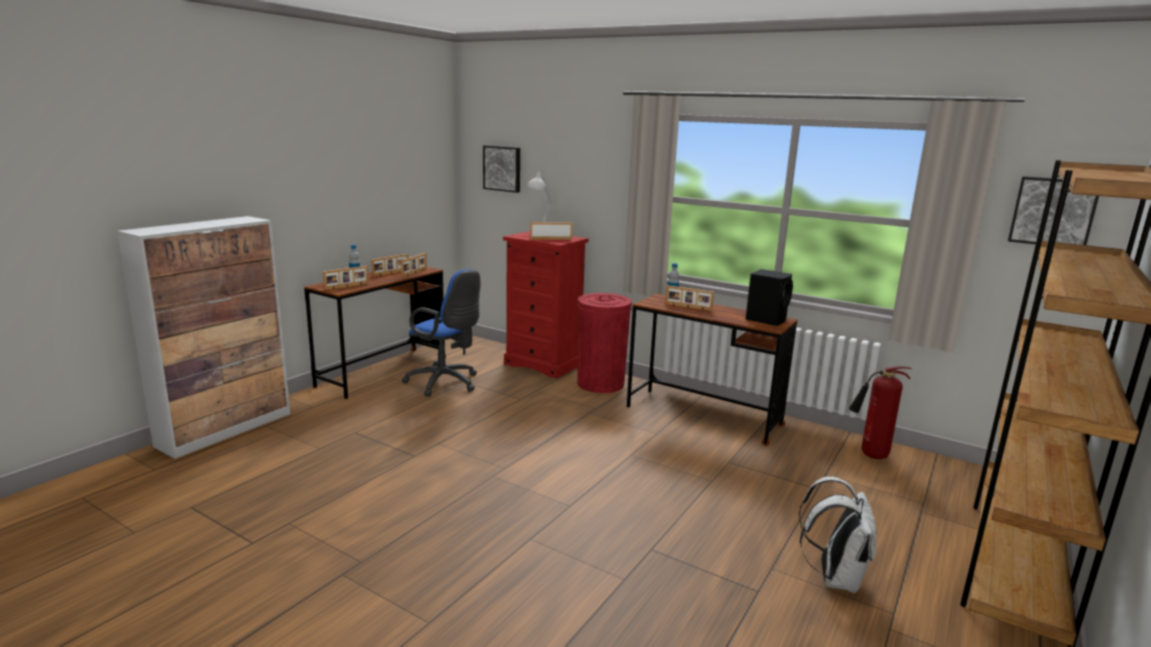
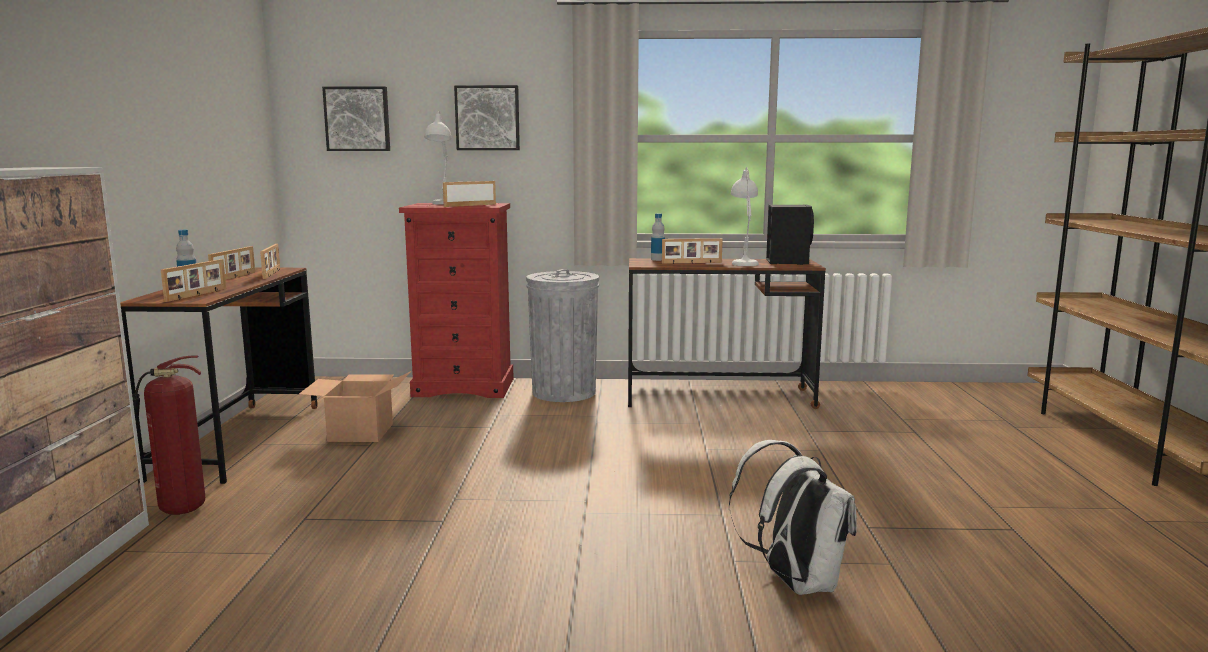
camera: 30 degrees left, 5 degrees down
blue office chair [402,269,480,397] -> cardboard box [299,371,411,442]
red trash can [577,293,632,393] -> grey trash can [526,269,599,402]
white backpack [799,476,877,593] -> white backpack moved to [729,440,857,595]
fire extinguisher [849,366,912,459] -> fire extinguisher moved to [133,356,205,515]
picture [1008,176,1099,245] -> picture moved to [454,85,520,150]
none -> white table lamp [731,167,759,266]

